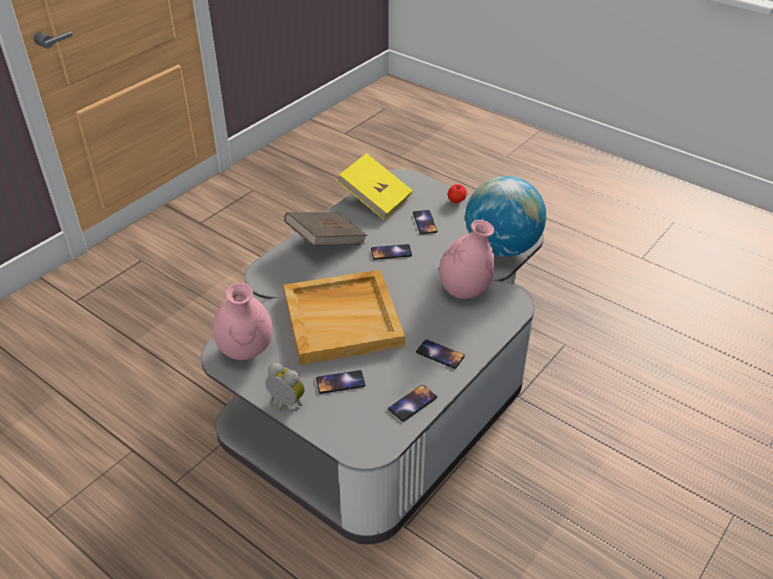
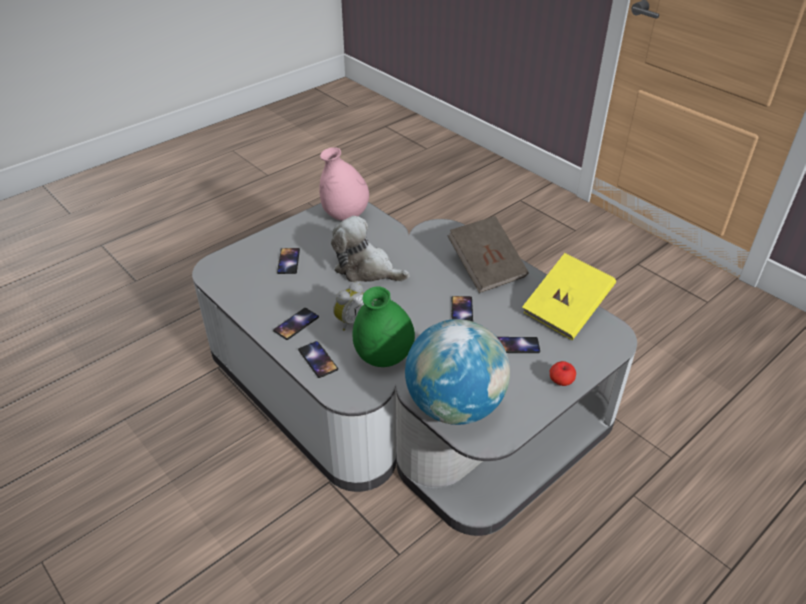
camera: 100 degrees right, 0 degrees up
alarm clock [266,363,304,410] -> alarm clock moved to [333,282,364,331]
beige tray [284,270,405,365] -> plush toy [331,216,410,282]
phone [388,385,437,422] -> phone moved to [298,341,338,378]
pink vase [439,220,495,299] -> green vase [353,286,415,367]

